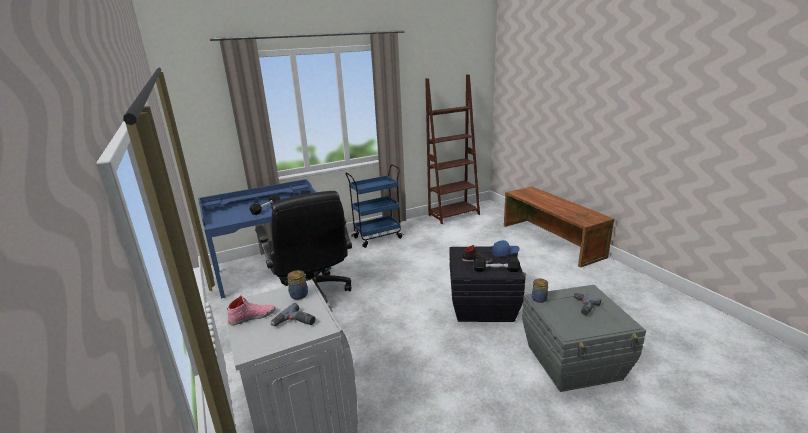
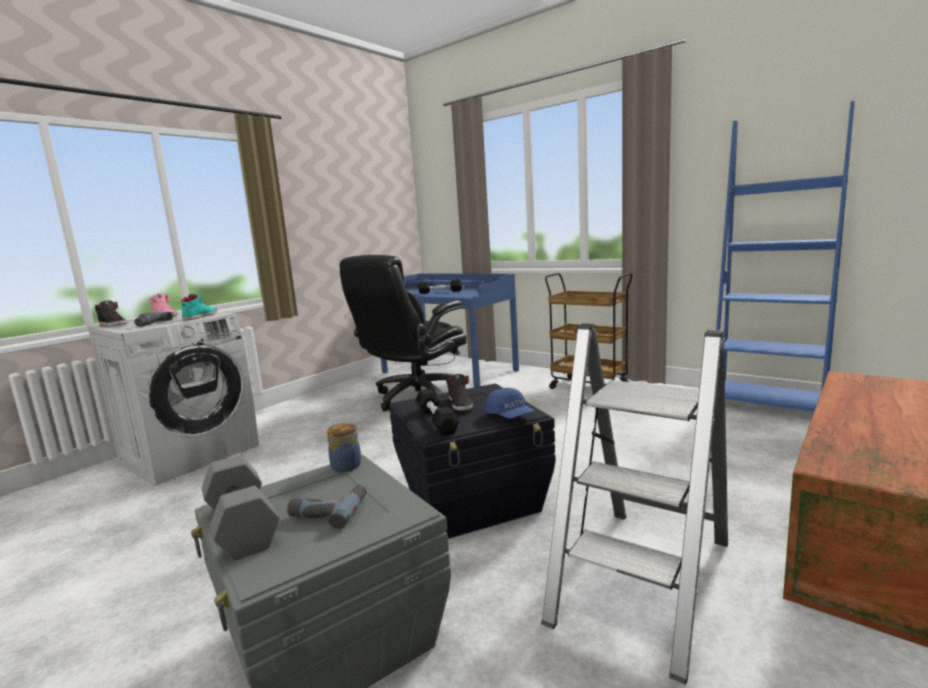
camera: 65 degrees right, 10 degrees down
jar [287,270,308,300] -> turquoise shoe [181,294,217,320]
blue cart [346,164,403,248] -> brown cart [545,273,632,389]
brown bookcase [425,75,480,224] -> blue bookcase [716,101,855,411]
none -> black shoe [95,300,127,326]
none -> grey dumbbell [201,455,280,560]
none -> grey step ladder [541,323,729,684]

